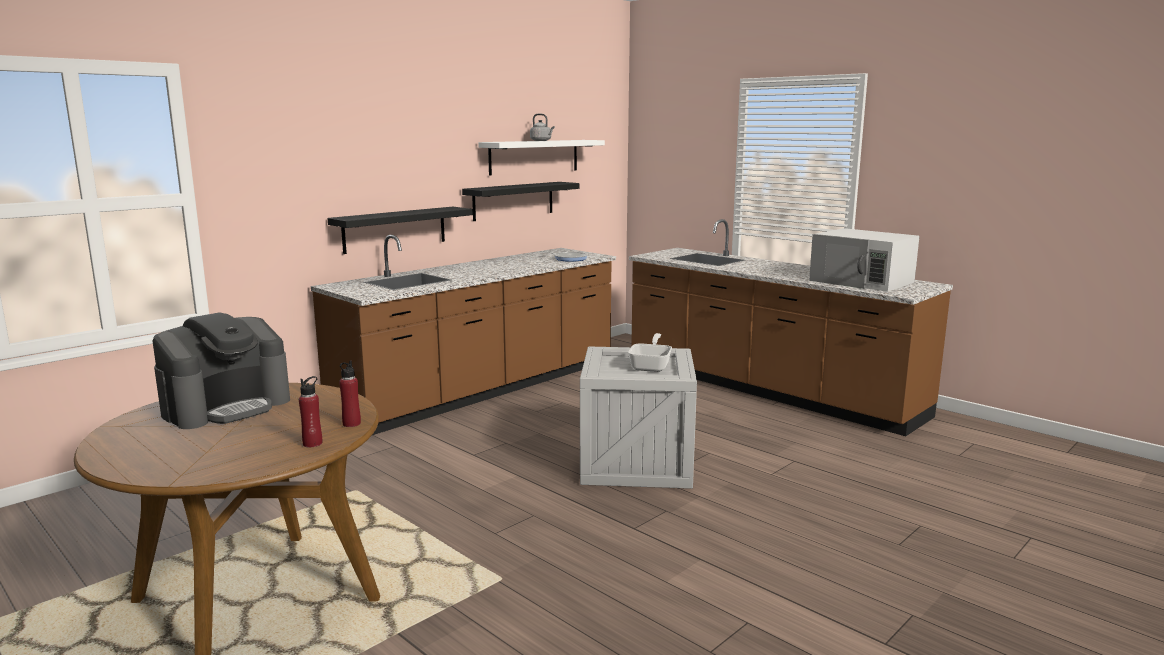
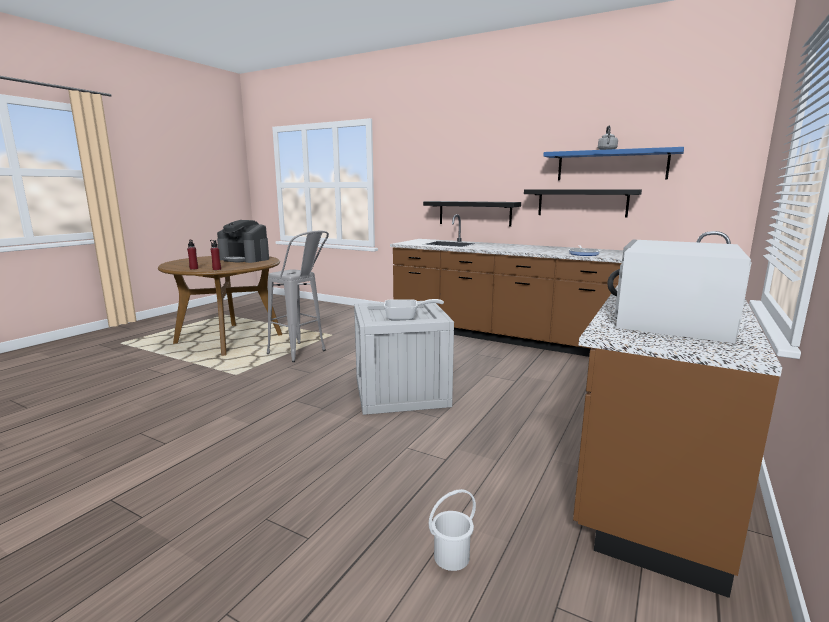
camera: 75 degrees right, 0 degrees up
white shelf [478,140,605,176] -> blue shelf [543,147,684,180]
none -> grey stool [267,231,329,362]
none -> white bucket [429,489,476,571]

